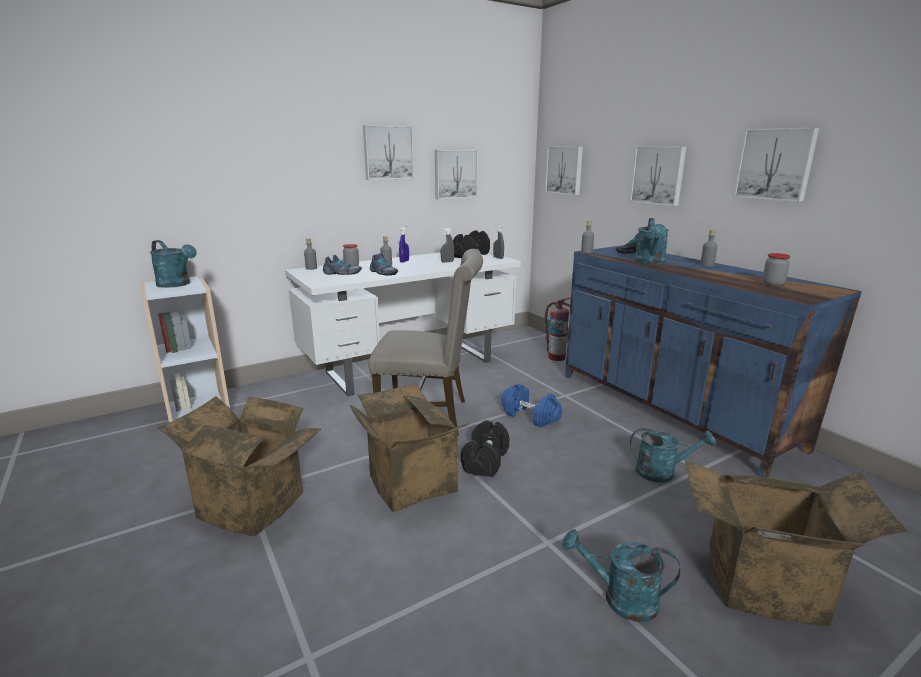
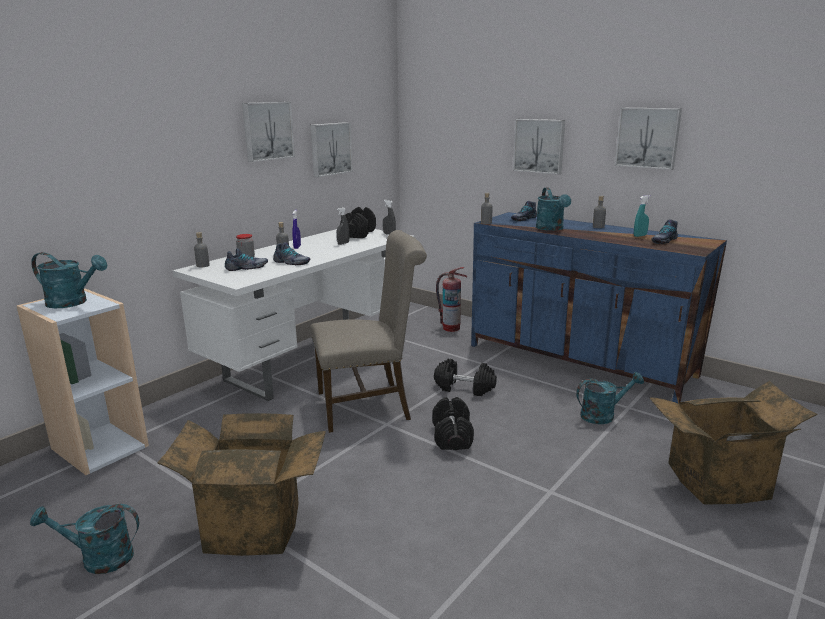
camera: 20 degrees left, 0 degrees up
cardboard box [350,383,470,512] -> none
blue dumbbell [502,384,562,427] -> black dumbbell [434,359,497,396]
picture [545,146,583,195] -> none
turquoise watering can [562,529,681,622] -> turquoise watering can moved to [30,504,139,574]
jar [762,253,790,286] -> shoe [651,219,678,244]
none -> turquoise spray bottle [634,195,650,237]

